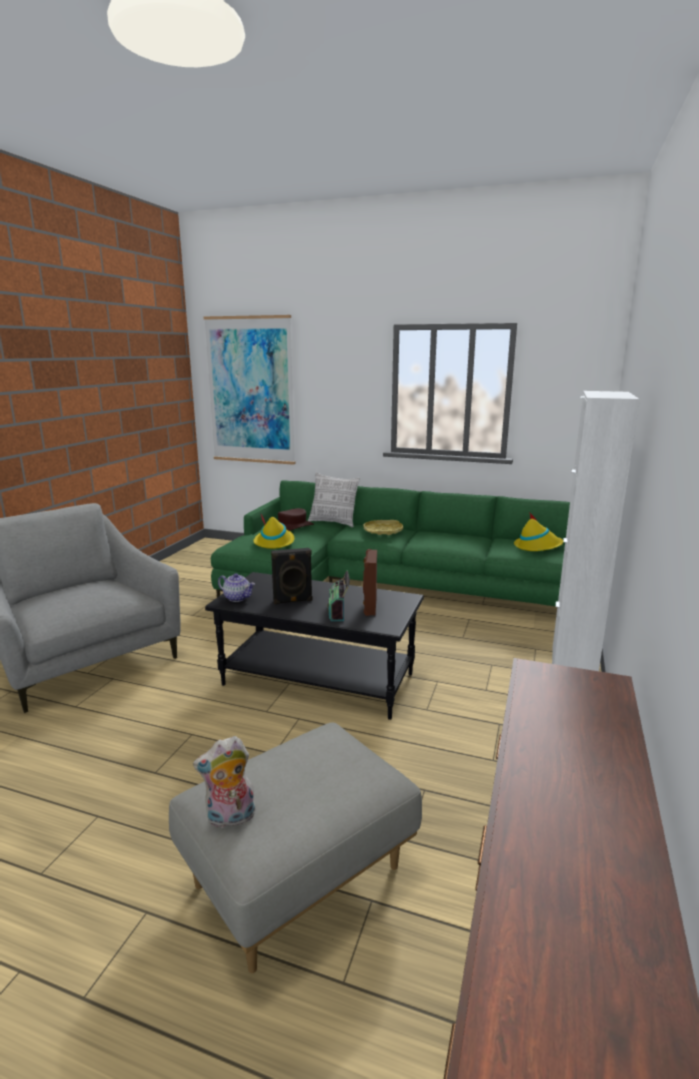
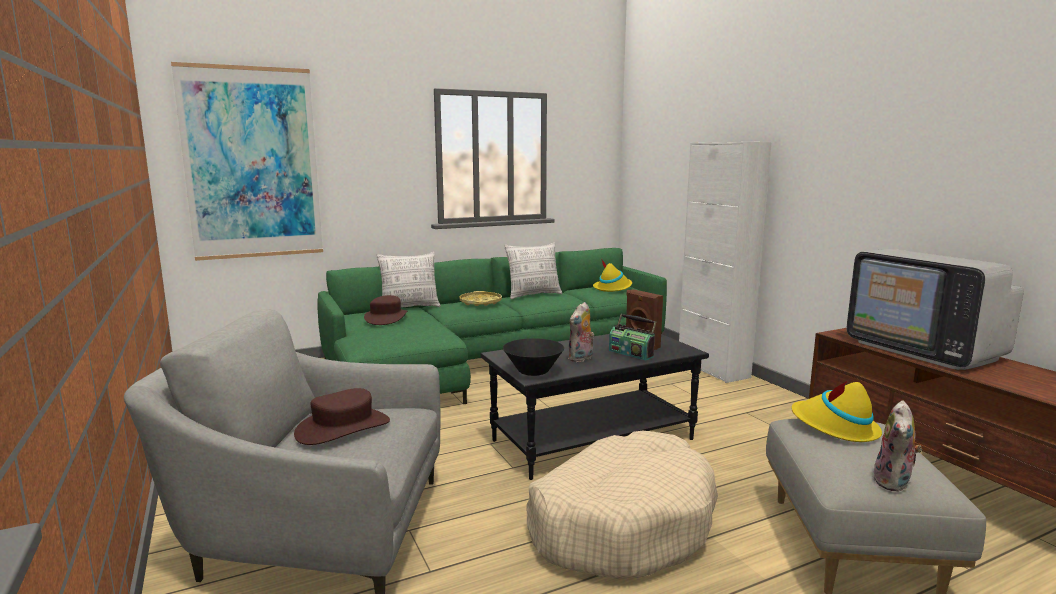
camera: 45 degrees left, 5 degrees down
teapot [218,573,255,602] -> black bowl [503,338,564,376]
yellow hat [253,513,294,549] -> yellow hat moved to [791,381,882,442]
black speaker [271,548,312,604] -> plush toy [568,302,594,362]
none -> brown hat [294,388,390,445]
none -> pillow [504,243,562,299]
none -> beige dog bed [527,431,718,579]
none -> television [847,249,1024,370]

